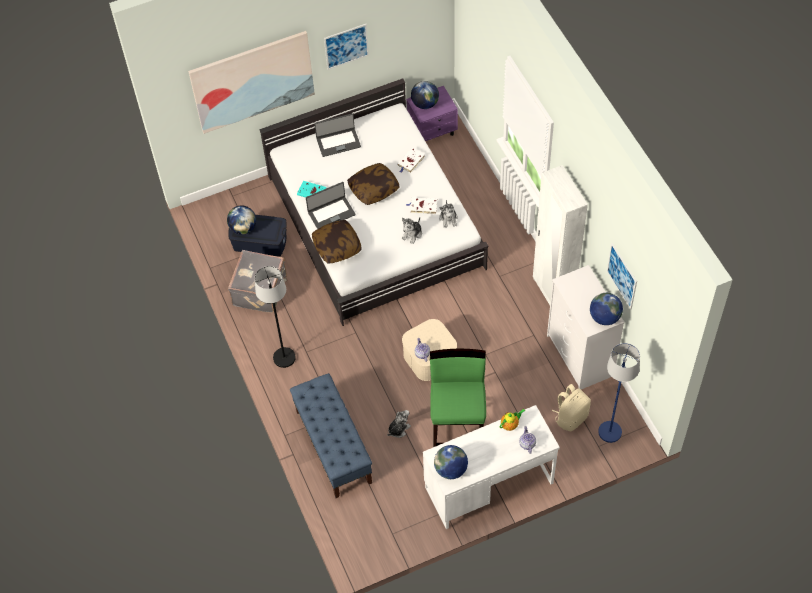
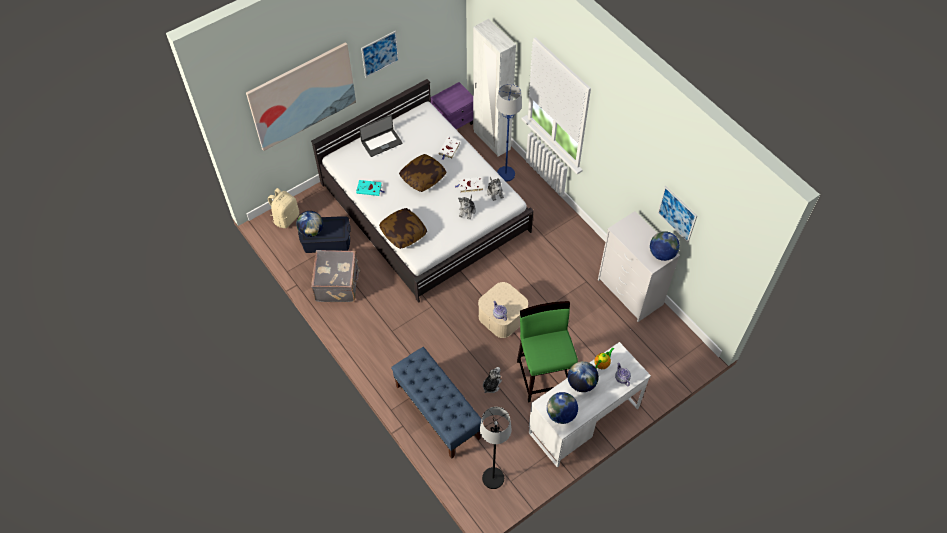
camera: 15 degrees left, 0 degrees up
black floor lamp [255,266,296,368] -> black floor lamp moved to [480,407,512,489]
laptop [306,182,356,229] -> none
globe [411,81,439,109] -> globe moved to [568,361,599,392]
white wardrobe [533,165,588,305] -> white wardrobe moved to [473,19,516,157]
beige backpack [552,384,591,431] -> beige backpack moved to [268,188,299,228]
blue floor lamp [598,343,640,443] -> blue floor lamp moved to [496,84,522,182]

